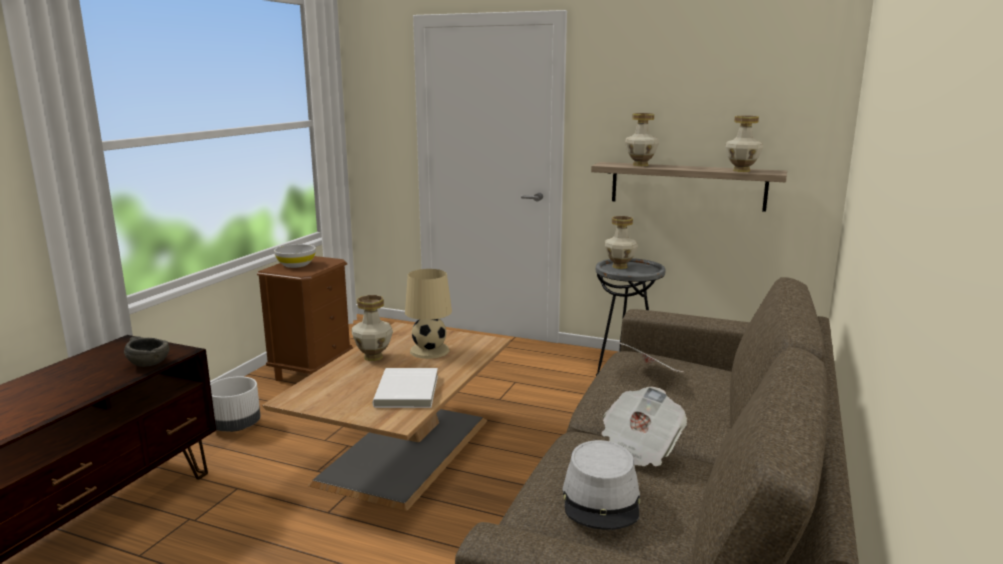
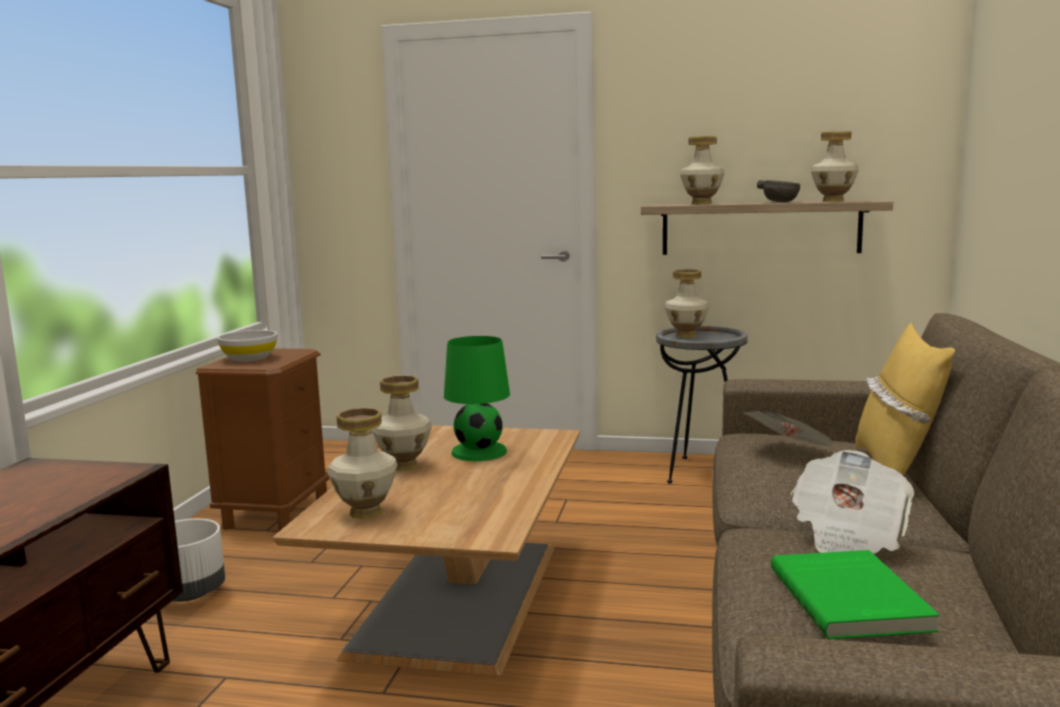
camera: 10 degrees left, 5 degrees down
grey bowl [124,336,170,367] -> grey bowl moved to [757,180,800,202]
white book [372,368,438,408] -> none
beige table lamp [405,269,452,359] -> green table lamp [444,336,510,461]
grey hat [562,440,640,530] -> green book [771,550,940,639]
none -> vase [327,408,397,519]
none -> yellow pillow [855,323,955,476]

